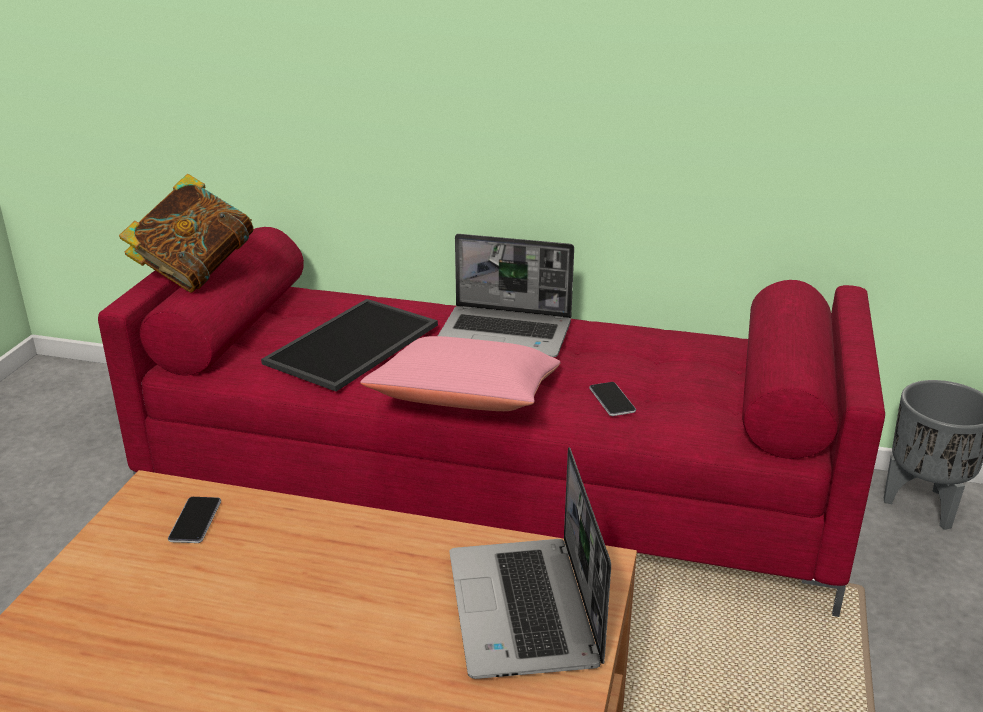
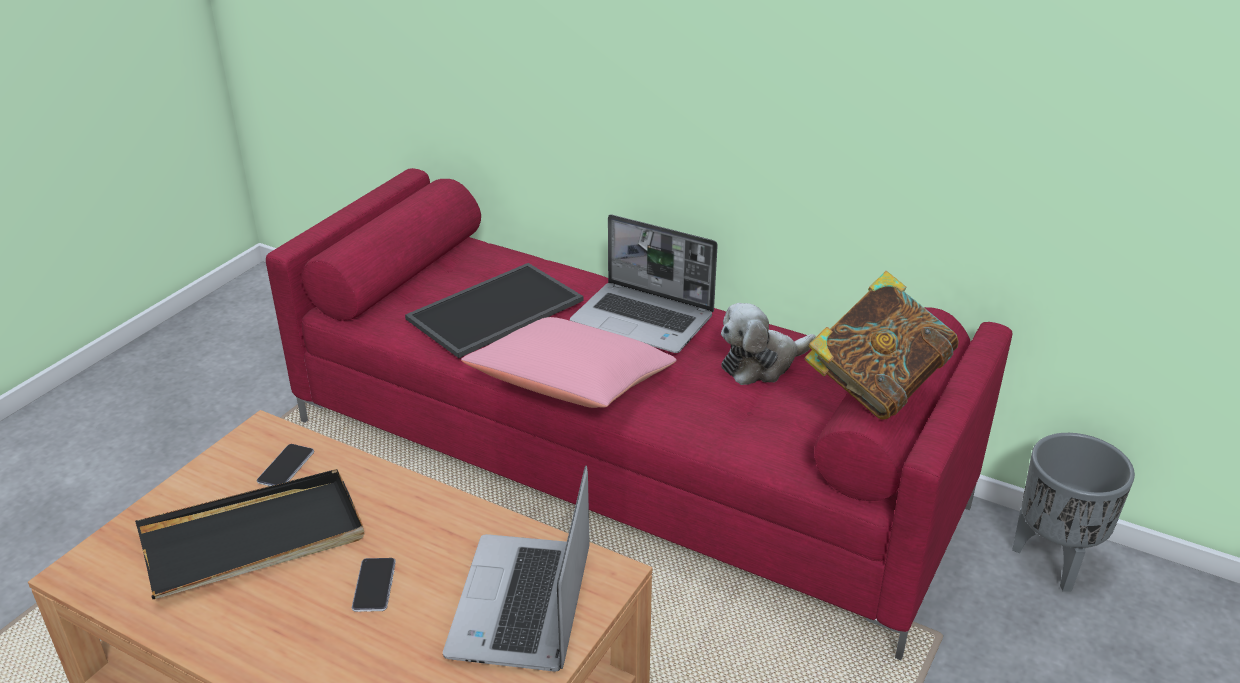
camera: 15 degrees right, 5 degrees up
book [119,174,254,293] -> book moved to [804,271,959,419]
phone [589,382,636,416] -> phone moved to [352,558,396,612]
none -> black tray [135,469,365,599]
none -> plush toy [721,303,816,385]

